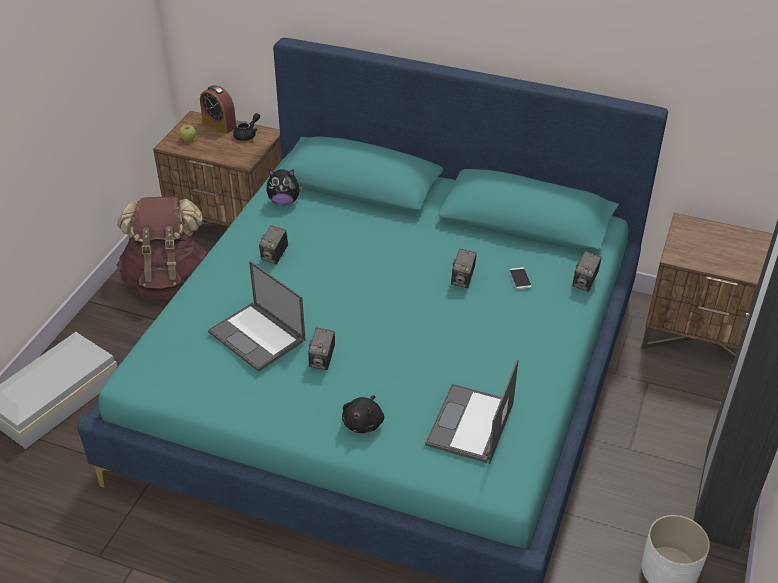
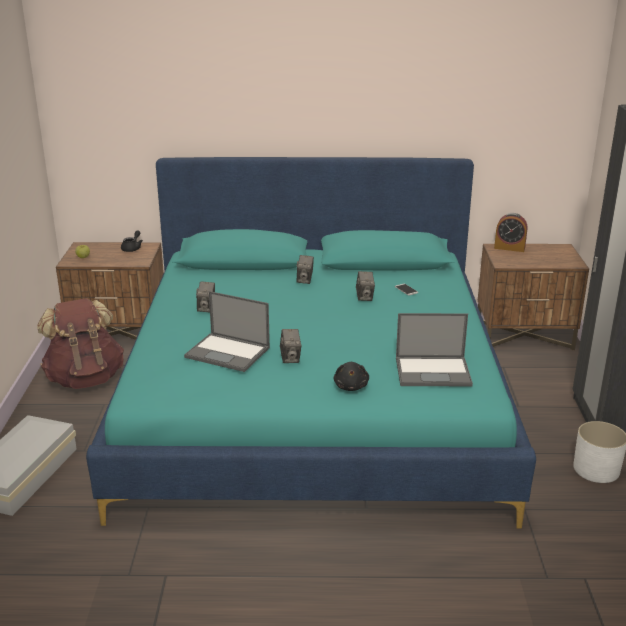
camera: 20 degrees left, 15 degrees down
alarm clock [200,85,236,134] -> alarm clock moved to [494,213,527,252]
plush toy [266,169,303,205] -> none
laptop [425,359,518,464] -> laptop turned 90 degrees counterclockwise [396,313,473,386]
camera [572,251,602,292] -> camera moved to [296,255,314,284]

